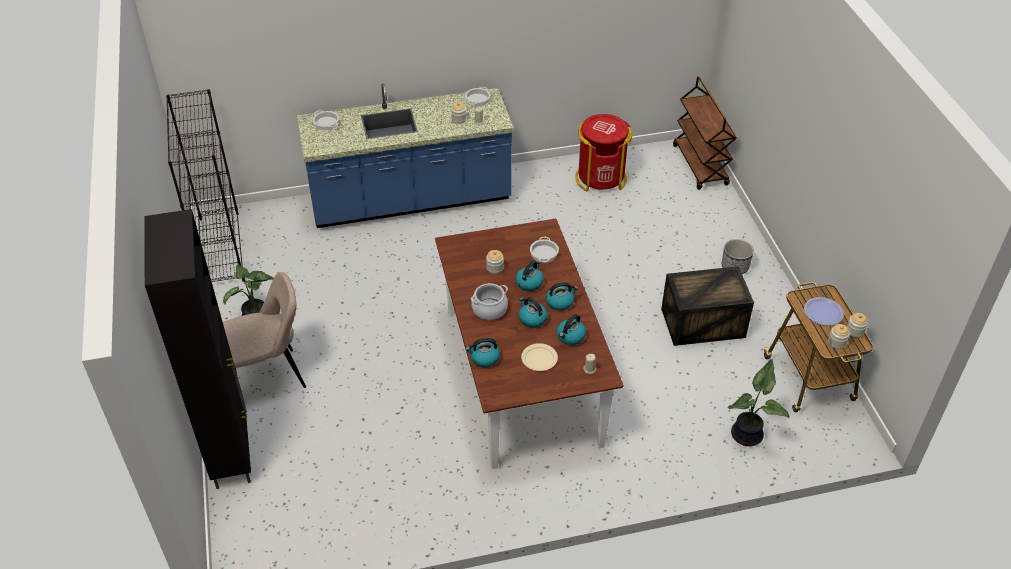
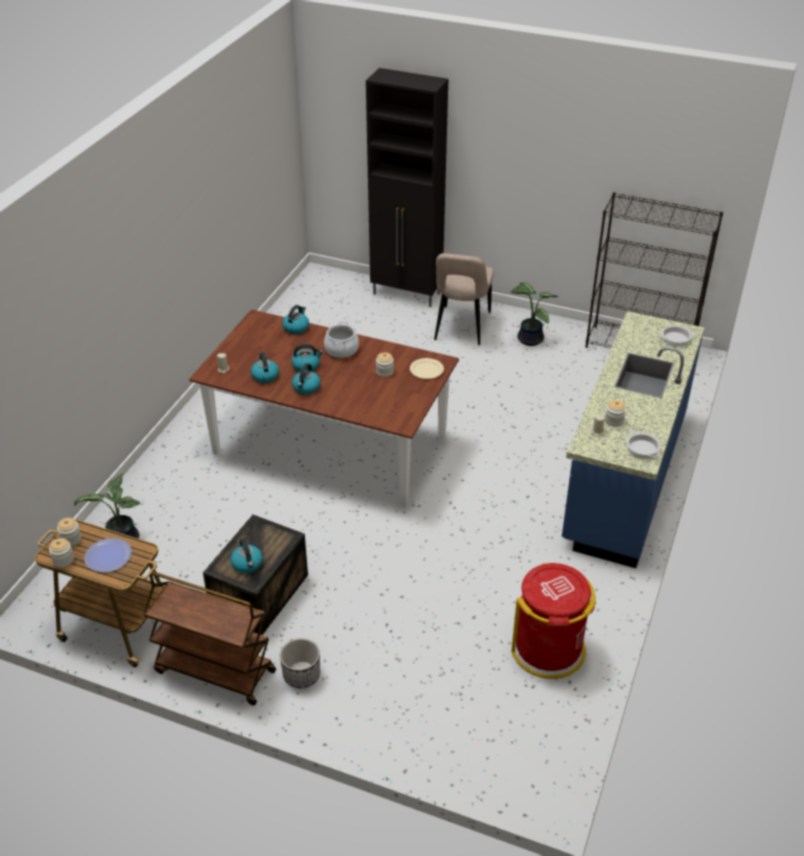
camera: 125 degrees right, 5 degrees down
kettle [516,261,544,291] -> kettle moved to [230,538,263,573]
beige plate [521,343,558,371] -> beige plate moved to [410,358,444,379]
cooking pot [530,237,559,263] -> none
brown cart [673,76,737,190] -> brown cart moved to [143,572,276,706]

